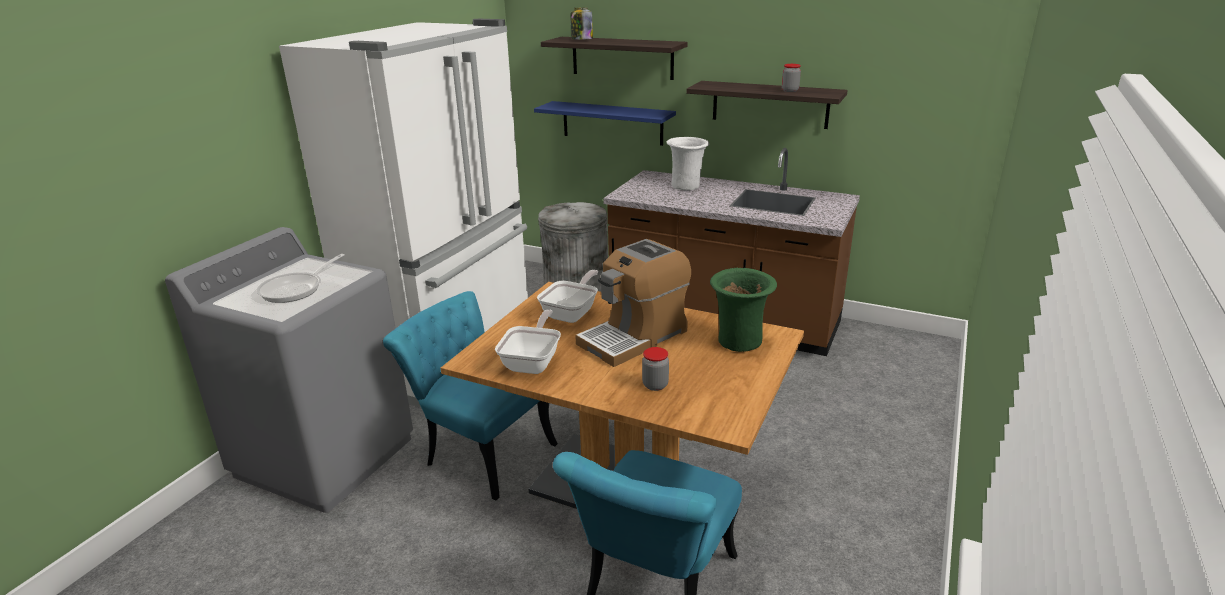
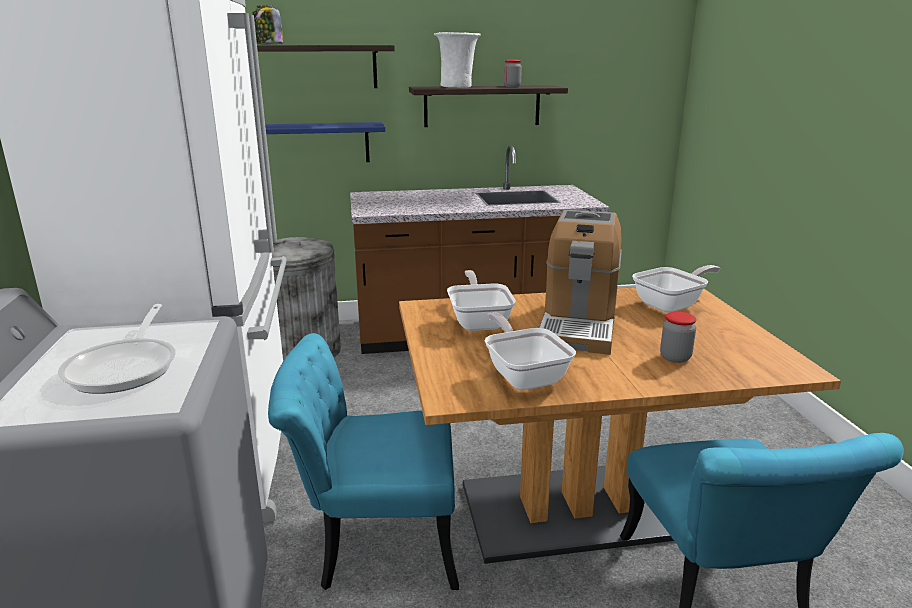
camera: 35 degrees left, 5 degrees down
white vase [667,137,709,190] -> white vase moved to [434,32,481,88]
green vase [710,268,777,352] -> frying pan [632,265,720,313]

